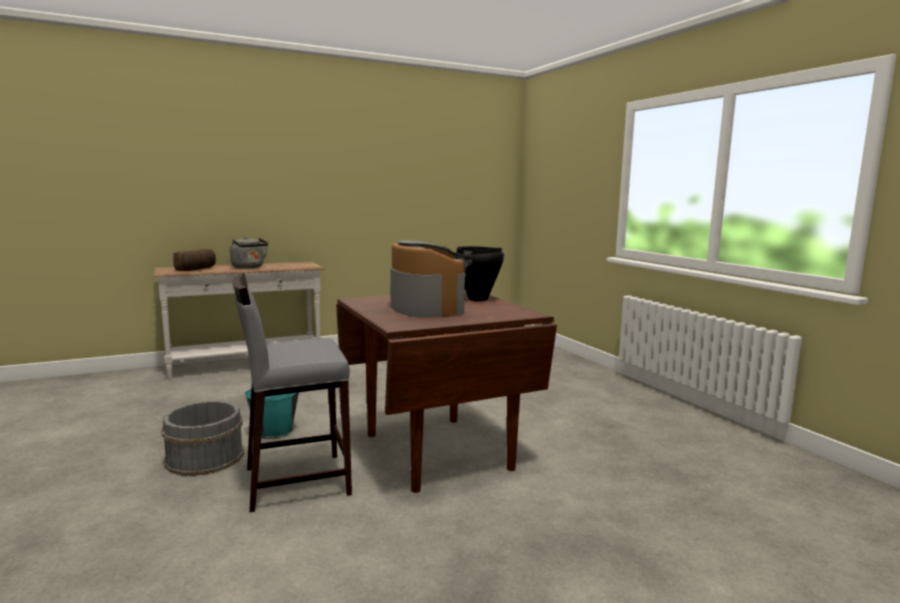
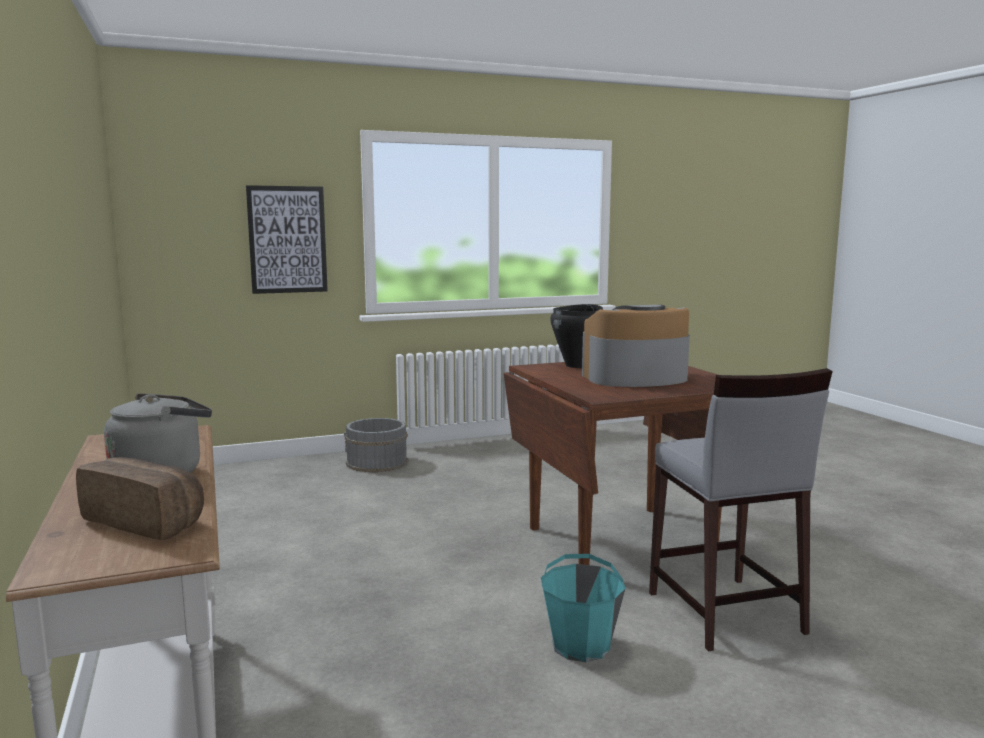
camera: 85 degrees left, 0 degrees up
grey bucket [162,401,244,476] -> grey bucket moved to [344,418,408,472]
none -> picture [246,185,328,294]

